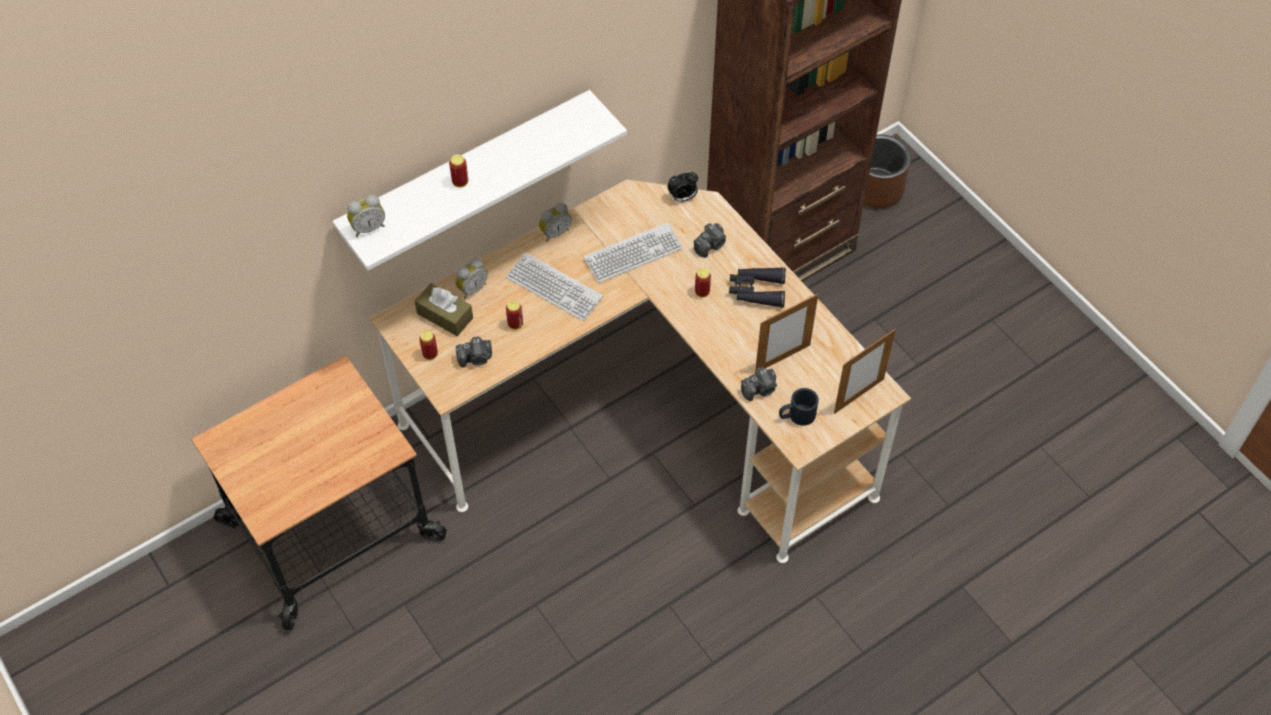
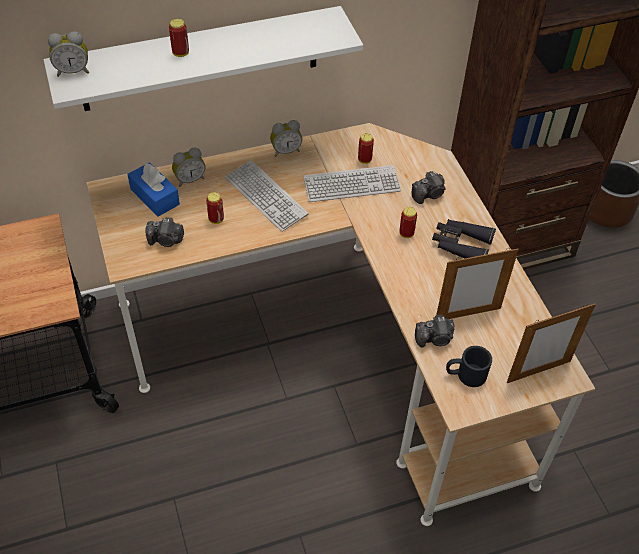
camera: 15 degrees right, 5 degrees down
brown tissue box [415,283,473,336] -> blue tissue box [127,162,180,217]
can [419,331,438,360] -> can moved to [358,133,374,164]
alarm clock [668,172,698,202] -> none

